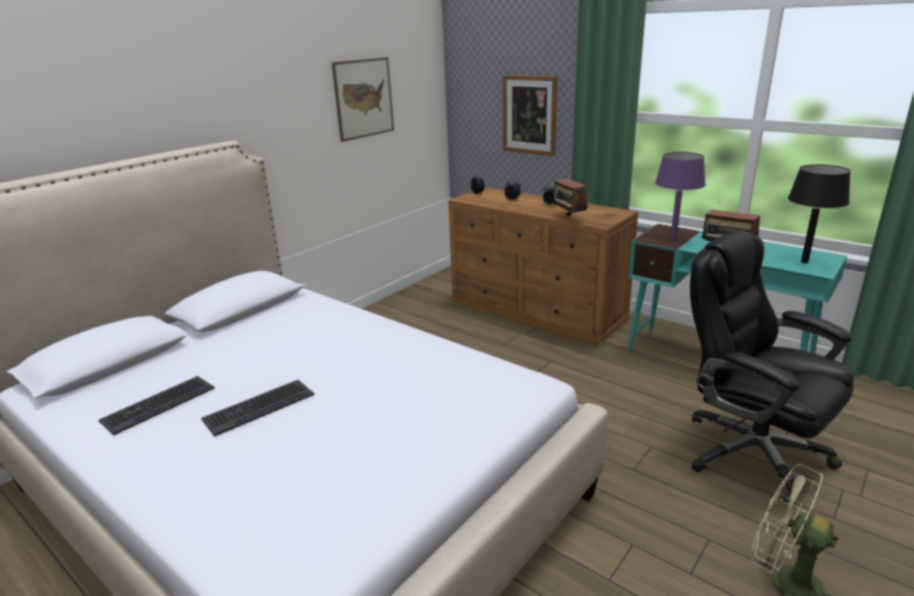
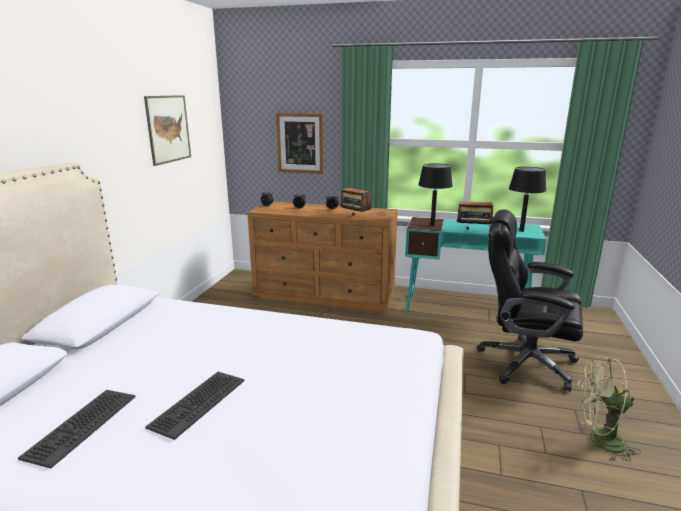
camera: 25 degrees left, 5 degrees down
purple table lamp [655,152,706,240] -> black table lamp [418,164,453,226]

